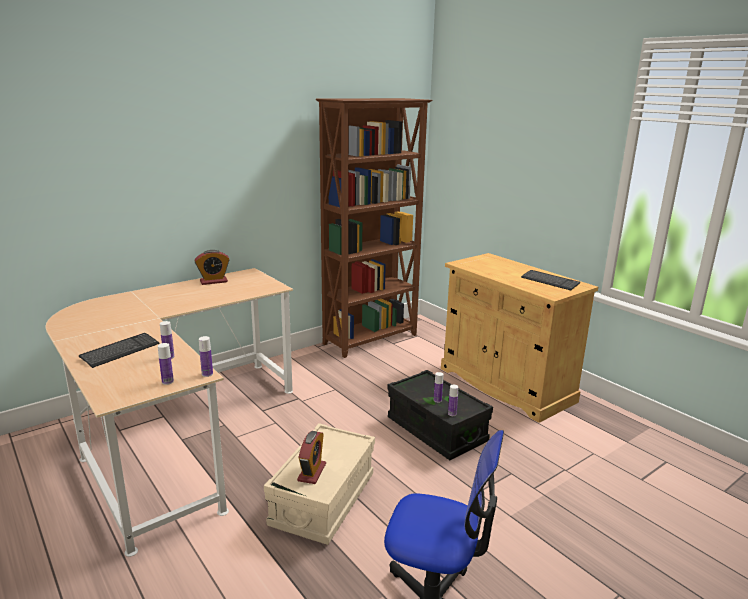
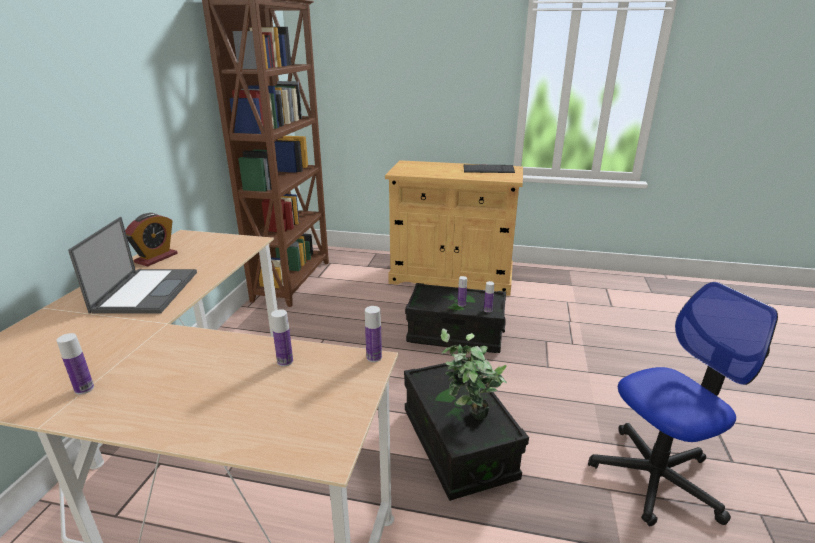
camera: 40 degrees left, 5 degrees up
keyboard [79,333,159,368] -> none
bottle [158,343,174,385] -> bottle moved to [56,333,94,395]
beige storage box [264,423,375,545] -> black storage box [404,363,529,501]
alarm clock [297,431,326,484] -> potted plant [441,328,507,420]
none -> laptop [68,217,197,313]

